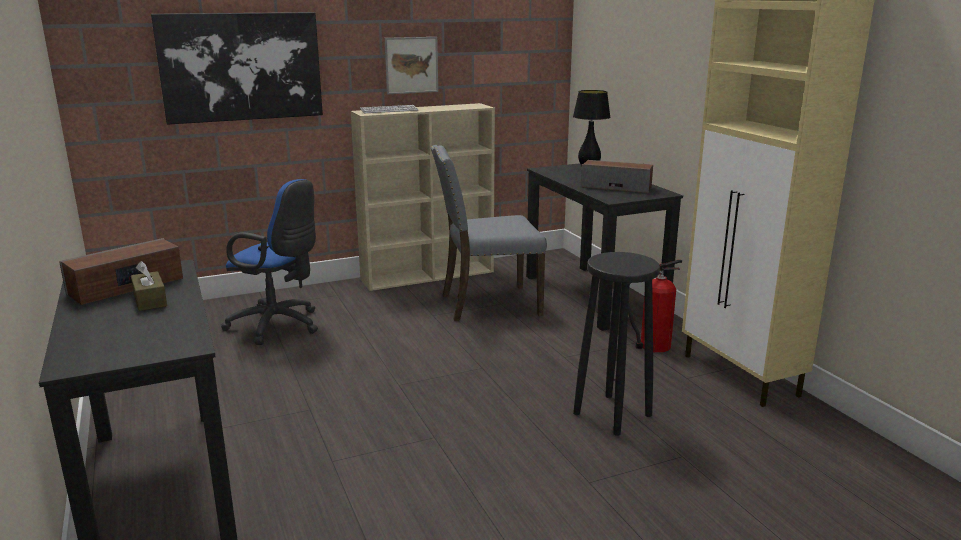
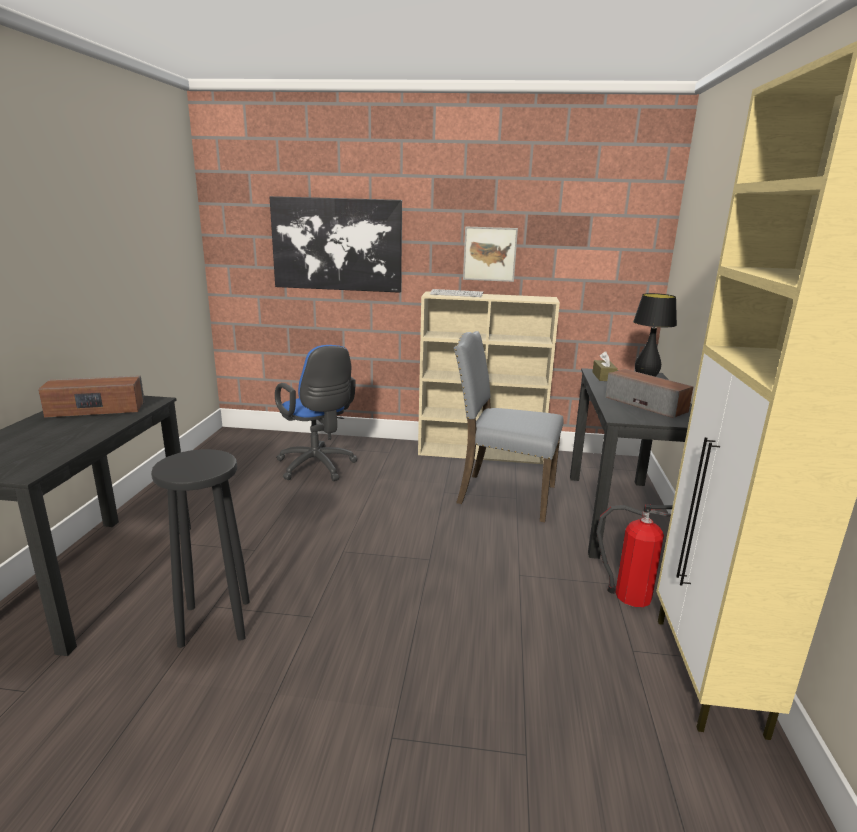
camera: 30 degrees right, 0 degrees up
brown tissue box [131,261,167,311] -> brown tissue box moved to [592,351,618,381]
black stool [573,252,660,436] -> black stool moved to [151,449,250,648]

